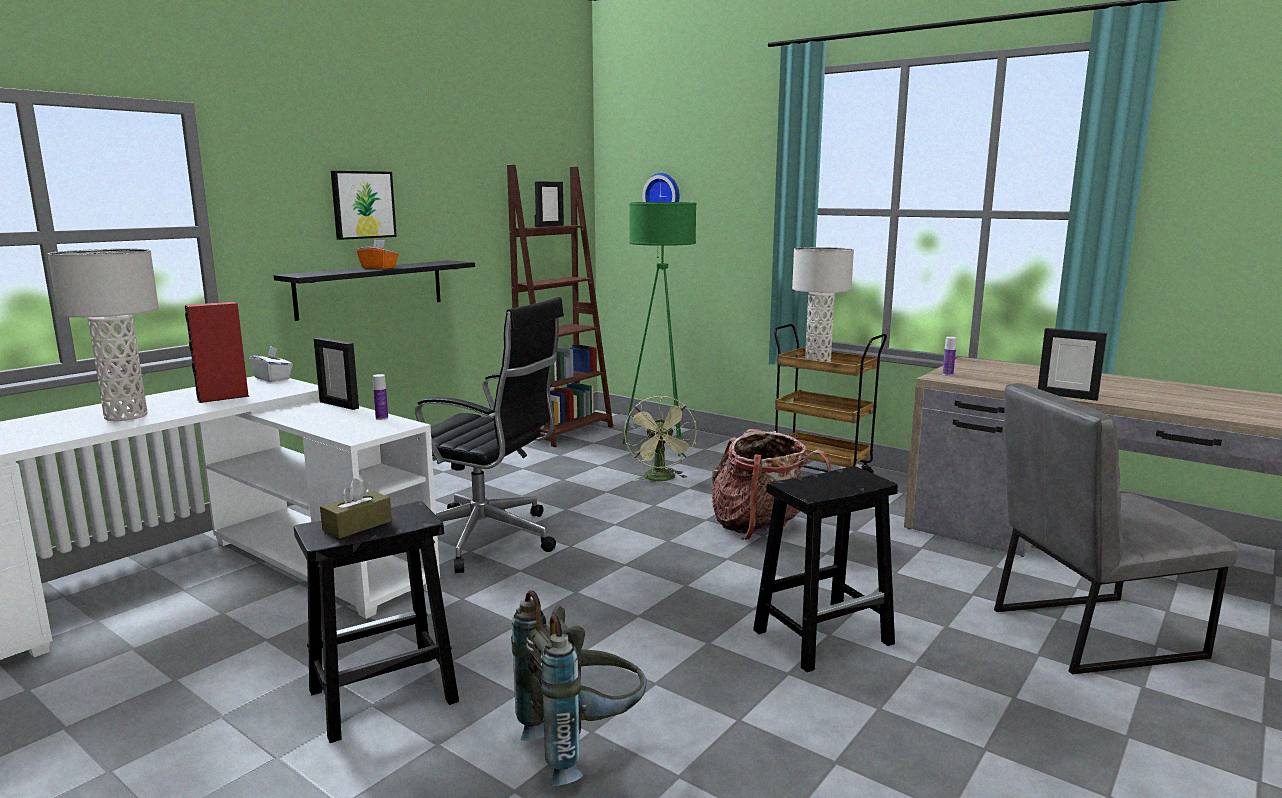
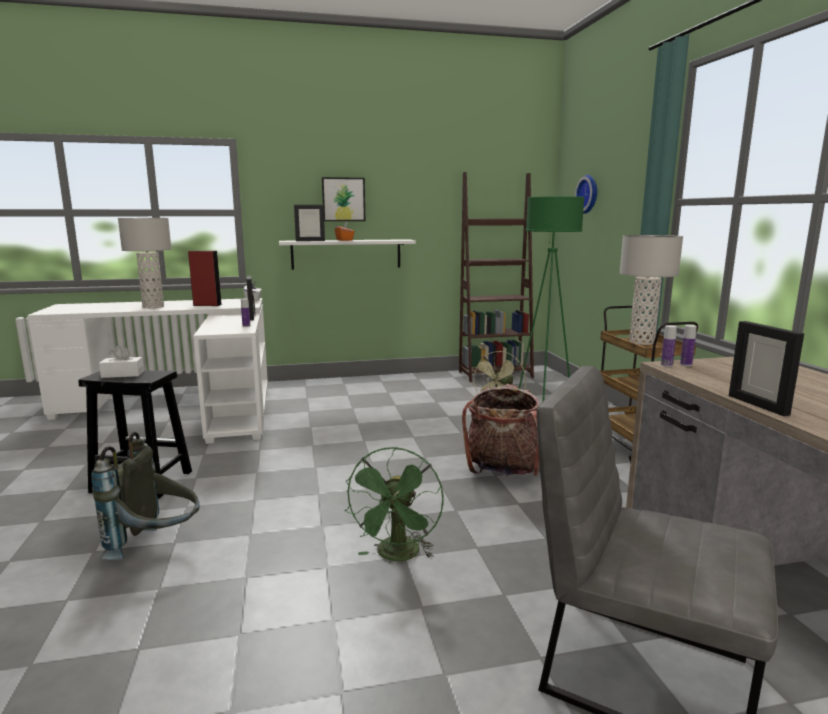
camera: 40 degrees right, 0 degrees up
black shelf [273,260,475,321] -> white shelf [279,239,416,270]
brown tissue box [320,478,392,539] -> white tissue box [99,346,144,378]
black office chair [415,297,564,573] -> none
picture frame [535,182,564,227] -> picture frame moved to [294,205,325,241]
black stool [753,466,898,672] -> green fan [344,447,444,561]
none -> bottle [661,325,677,367]

